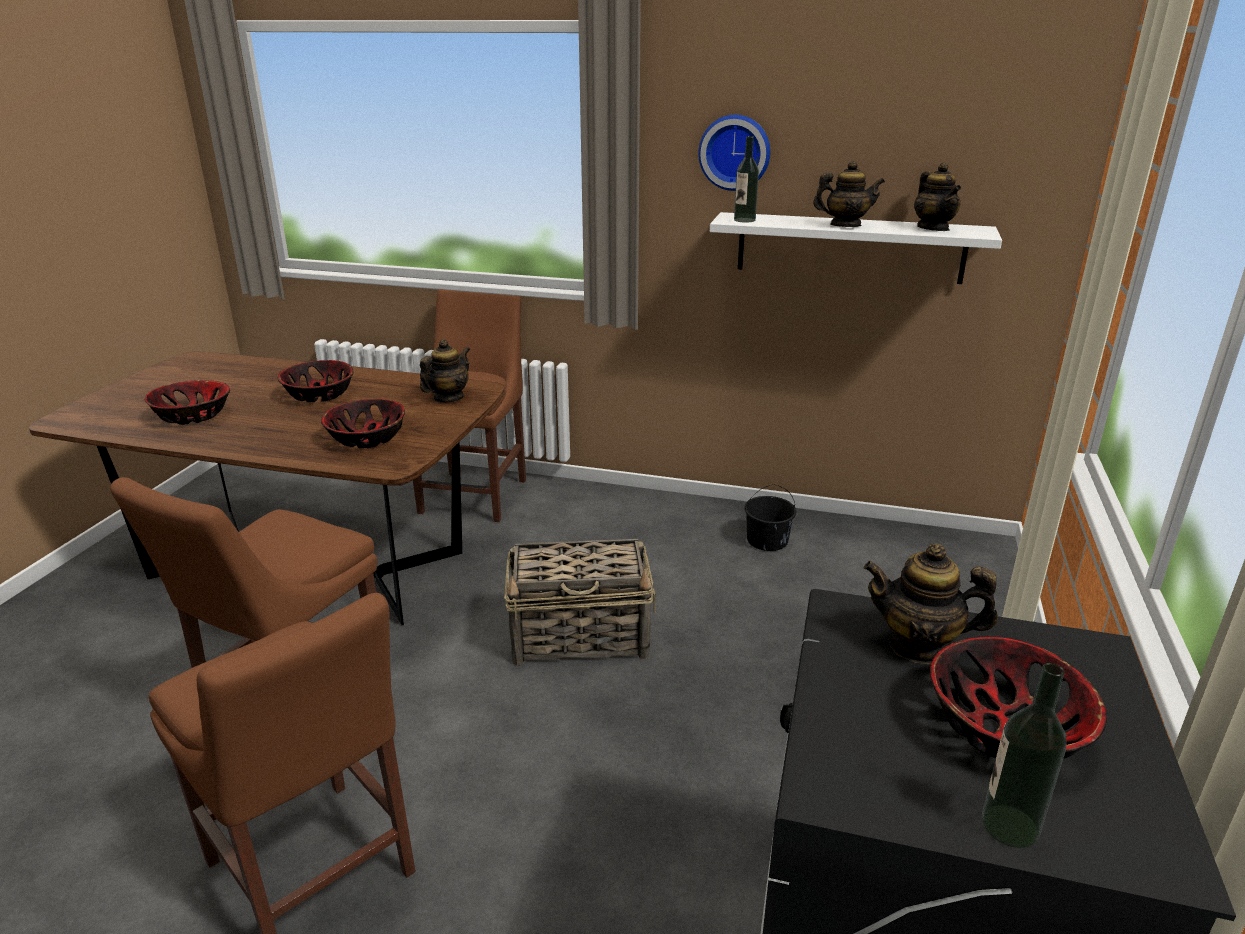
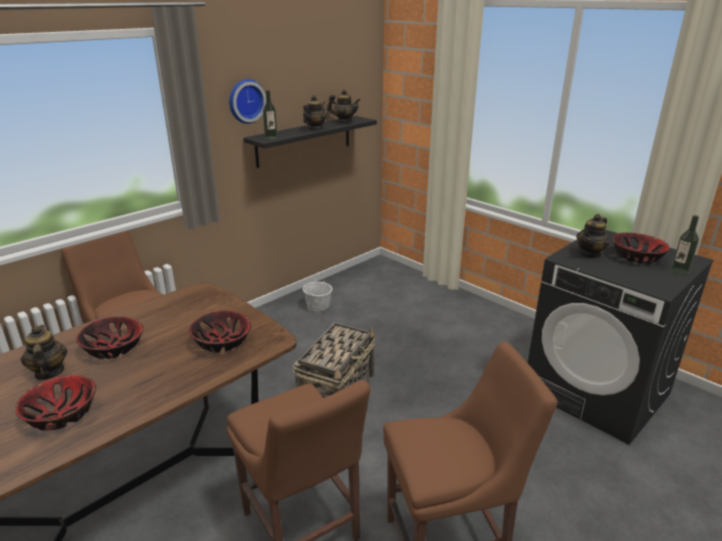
camera: 60 degrees left, 0 degrees up
teapot [420,339,470,403] -> teapot moved to [21,325,67,380]
white shelf [710,212,1002,284] -> black shelf [243,116,377,168]
black bucket [744,484,796,551] -> white bucket [303,274,332,312]

